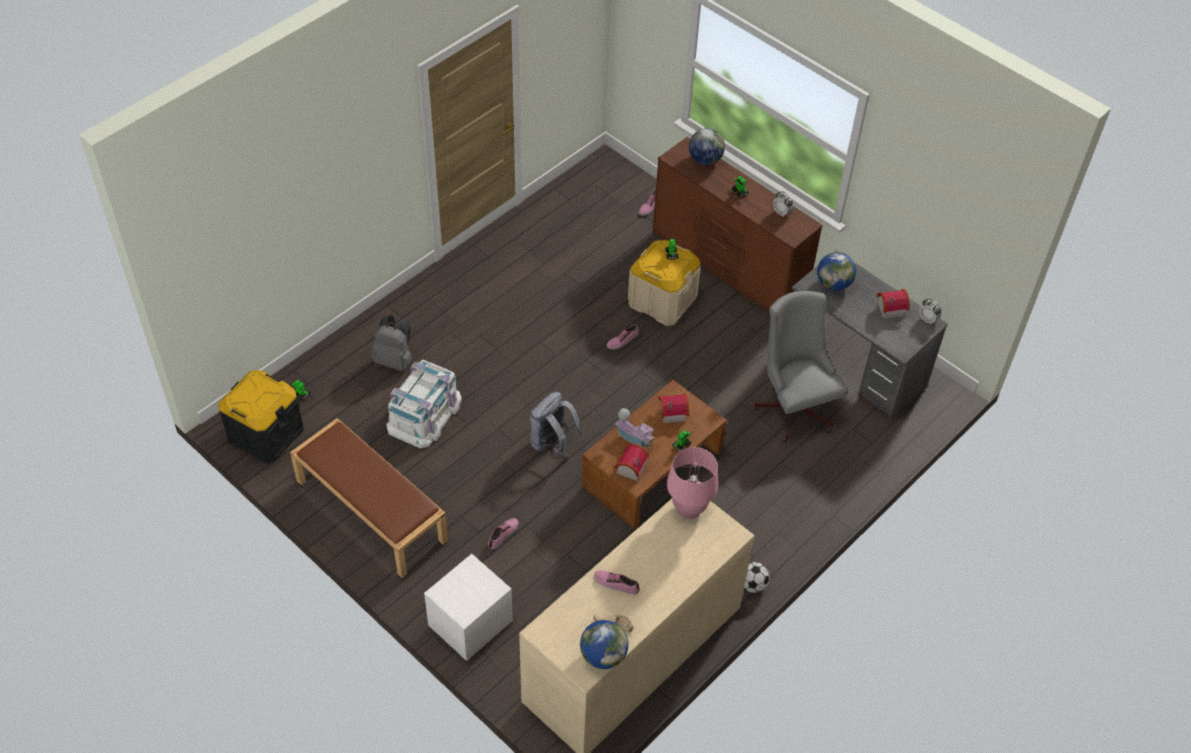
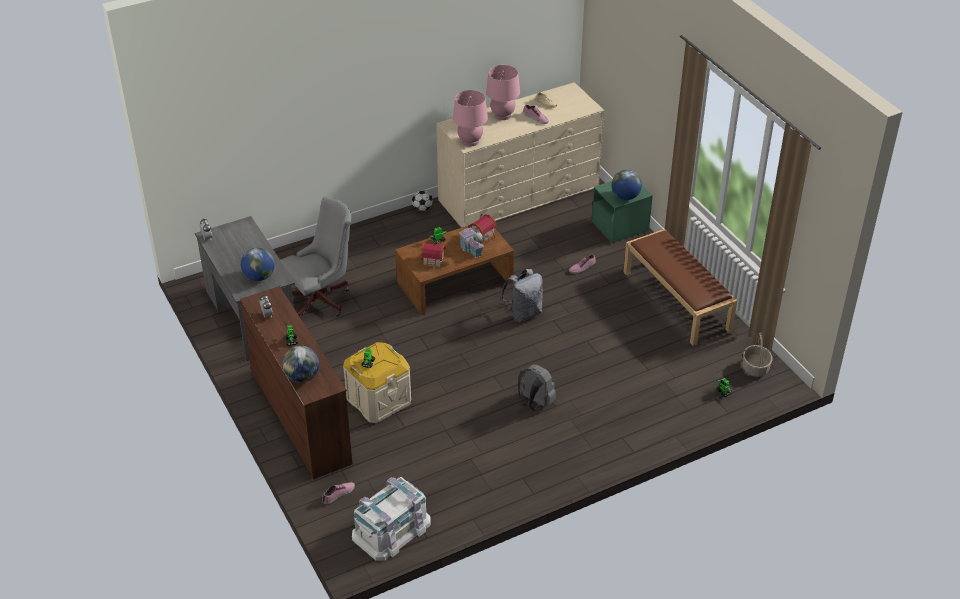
camera: 160 degrees left, 10 degrees down
black storage box [218,370,303,464] -> basket [743,333,772,377]
grey backpack [371,315,412,371] -> grey backpack moved to [518,364,556,411]
white storage box [386,360,462,448] -> white storage box moved to [352,477,431,561]
white nightstand [424,554,513,661] -> green nightstand [592,181,653,243]
globe [580,620,629,669] -> globe moved to [611,170,642,200]
shoe [607,324,639,350] -> none
grey office chair [753,291,848,442] -> grey office chair turned 120 degrees counterclockwise [280,196,351,318]
toy house [877,289,910,319] -> none
none -> pink table lamp [486,65,520,120]

